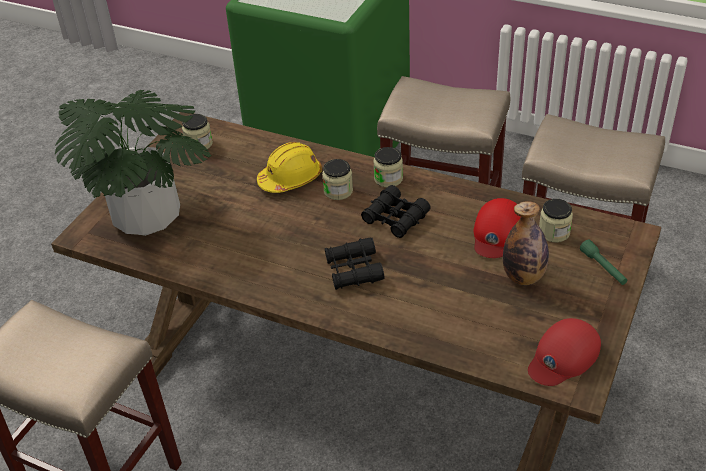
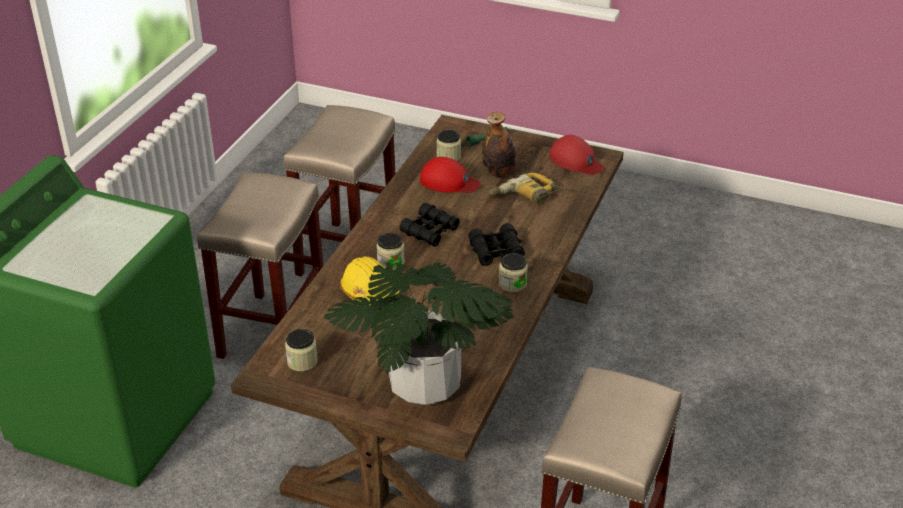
camera: 95 degrees left, 5 degrees down
jar [373,147,403,187] -> jar moved to [499,253,528,292]
none -> power drill [490,173,568,205]

